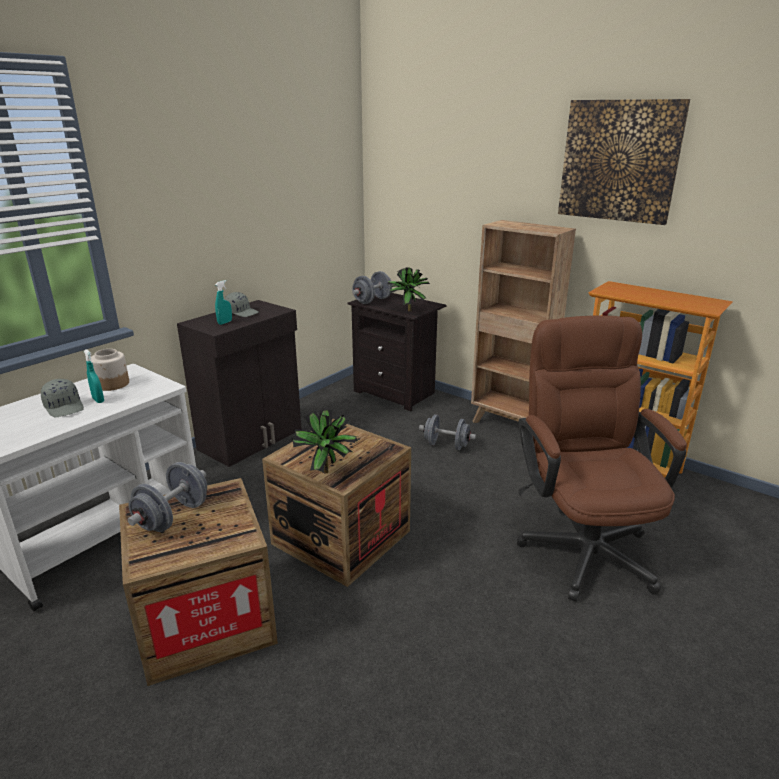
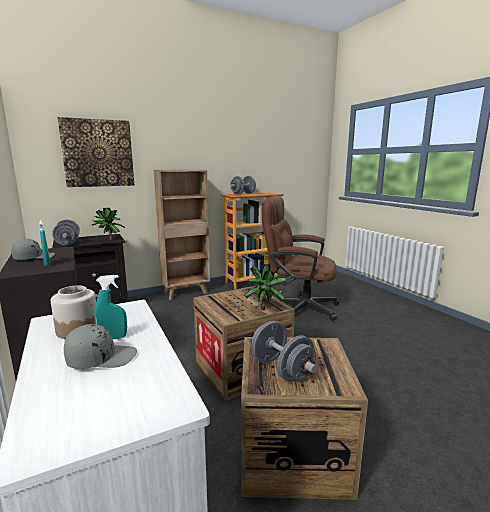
camera: 65 degrees left, 10 degrees down
grey dumbbell [419,414,476,450] -> grey dumbbell moved to [230,176,256,195]
picture [558,99,690,225] -> picture moved to [58,117,134,187]

